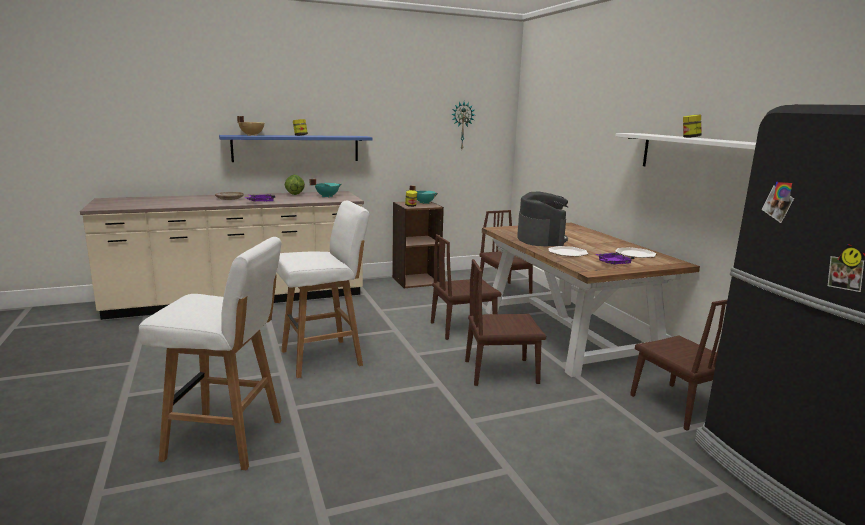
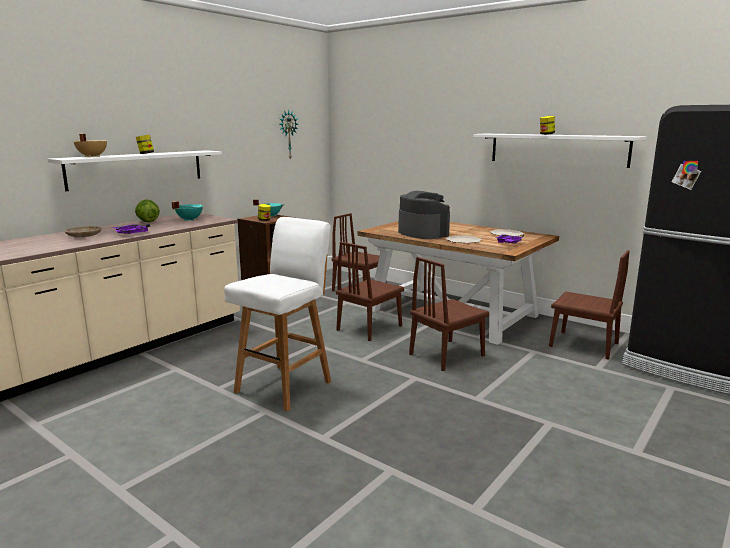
camera: 30 degrees left, 0 degrees up
white stool [139,237,282,470] -> none
blue shelf [219,135,372,162] -> white shelf [48,150,222,191]

